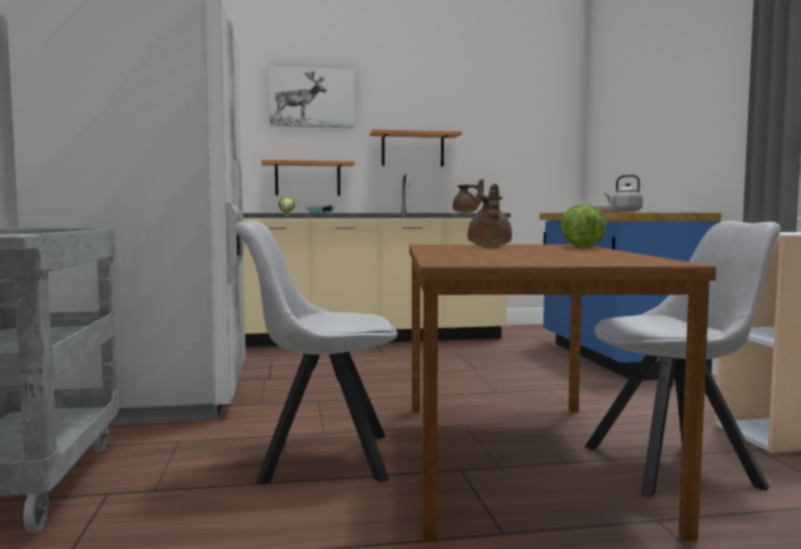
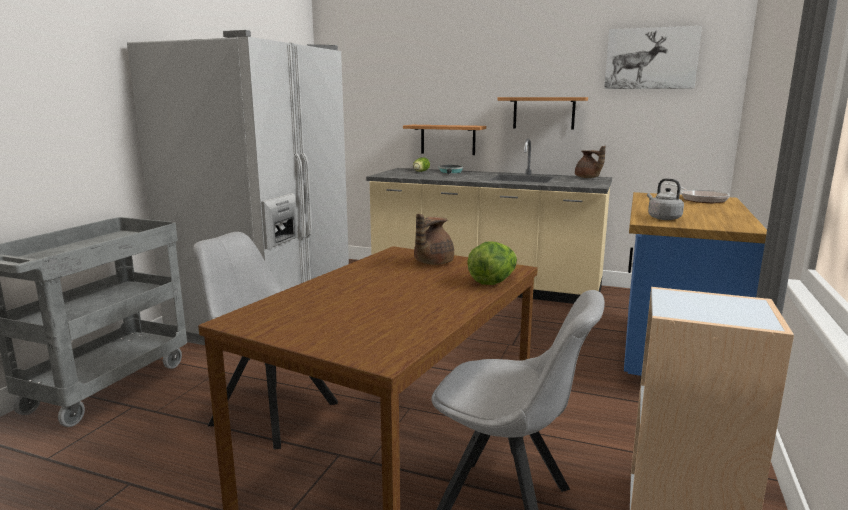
camera: 30 degrees right, 10 degrees up
picture [269,66,355,128] -> picture moved to [604,26,702,89]

